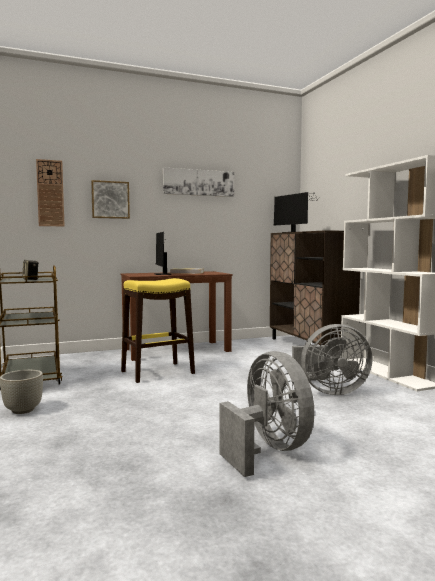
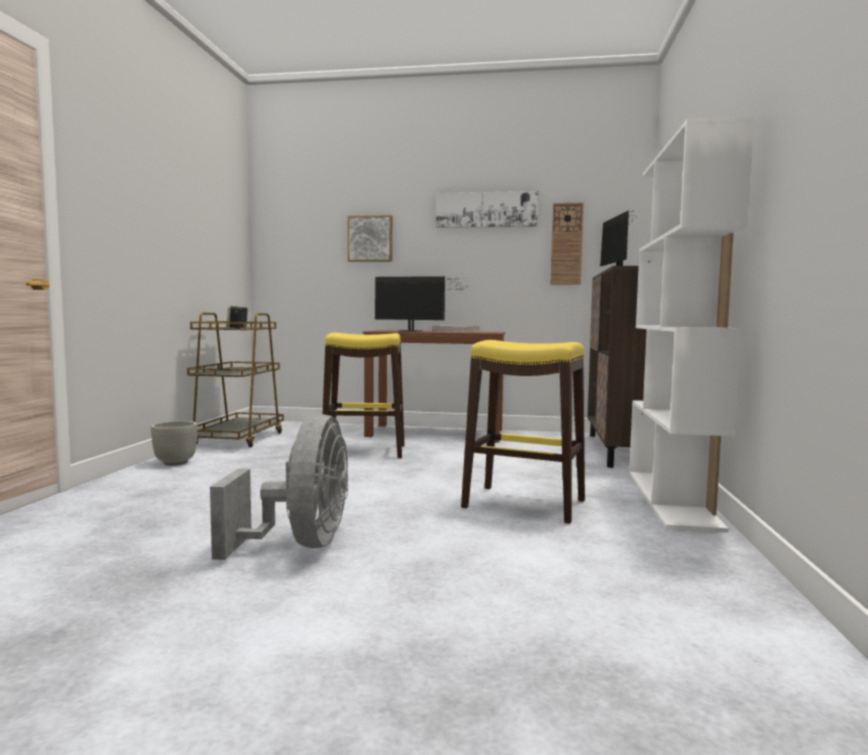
camera: 30 degrees right, 0 degrees up
wall clock [36,159,65,226] -> wall clock moved to [550,202,584,285]
monitor [154,232,171,275] -> monitor turned 90 degrees counterclockwise [375,276,468,332]
grey fan [292,324,373,395] -> yellow stool [461,340,585,524]

